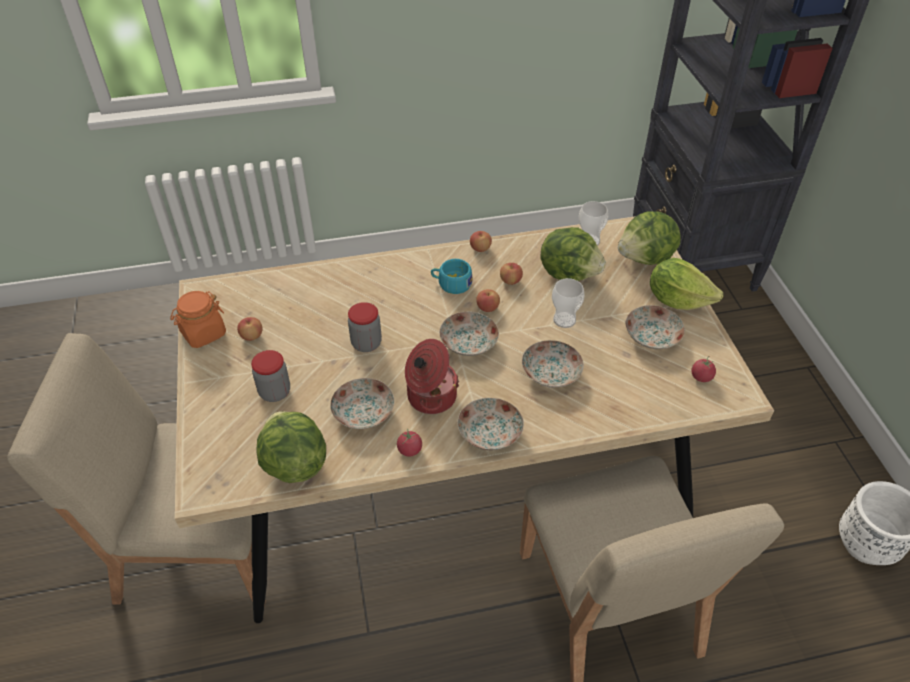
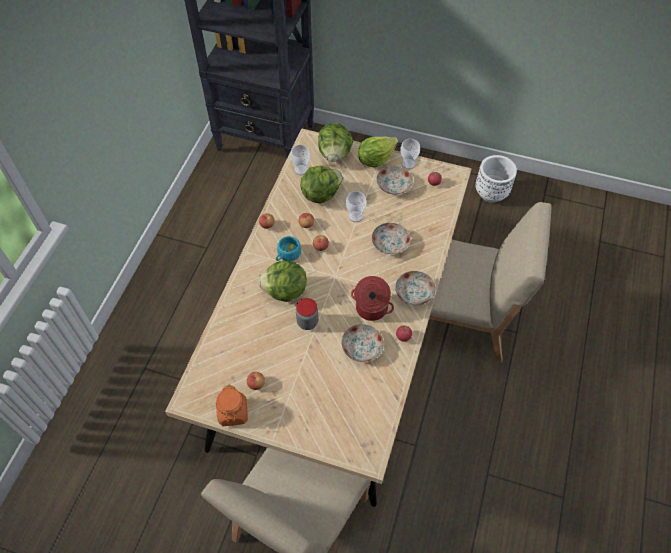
camera: 60 degrees left, 10 degrees up
jar [251,350,290,402] -> none
lettuce [256,411,326,483] -> lettuce moved to [258,261,307,302]
plate [439,311,499,356] -> none
none -> cup [400,139,420,169]

